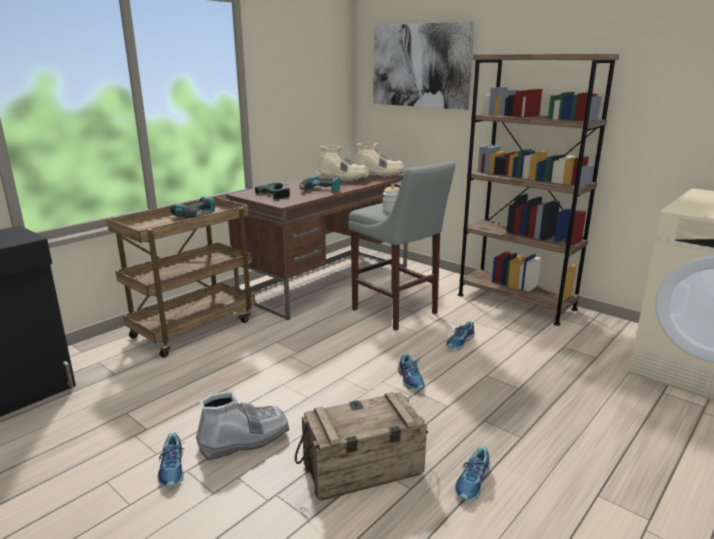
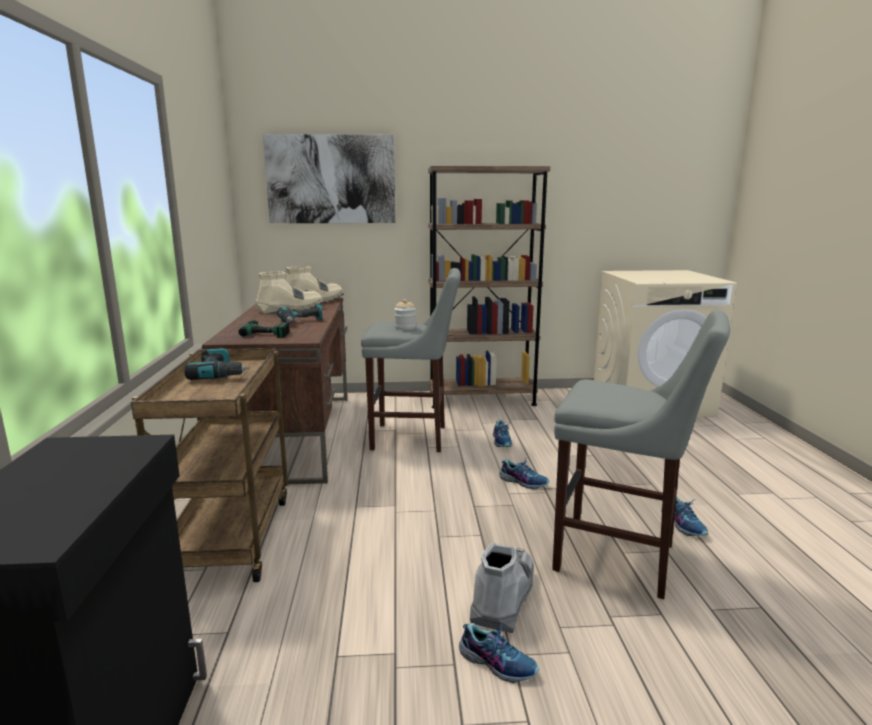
camera: 45 degrees left, 5 degrees down
crate [295,392,428,501] -> grey stool [552,310,730,599]

